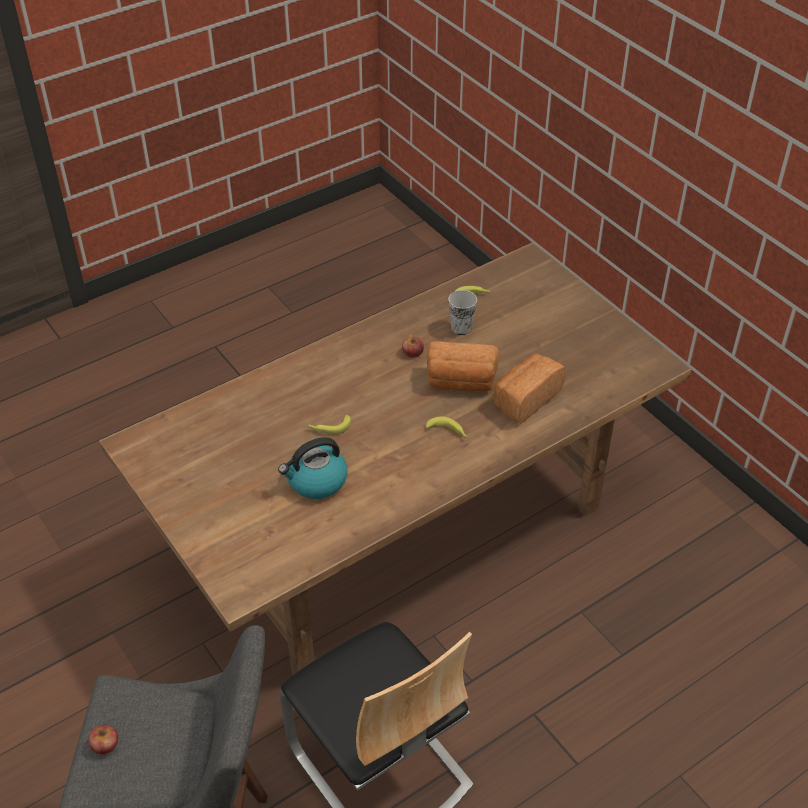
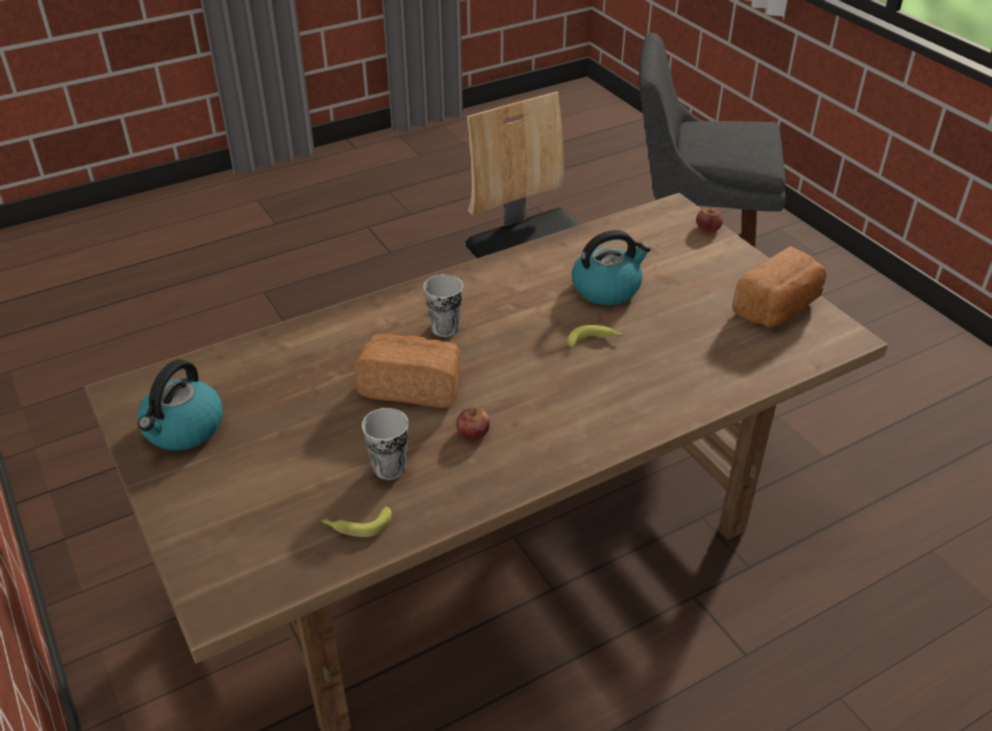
camera: 175 degrees left, 5 degrees down
apple [88,724,118,755] -> apple moved to [696,207,723,233]
banana [426,416,467,438] -> cup [423,274,463,337]
bread [493,354,566,424] -> bread moved to [732,246,826,327]
none -> kettle [137,359,223,450]

